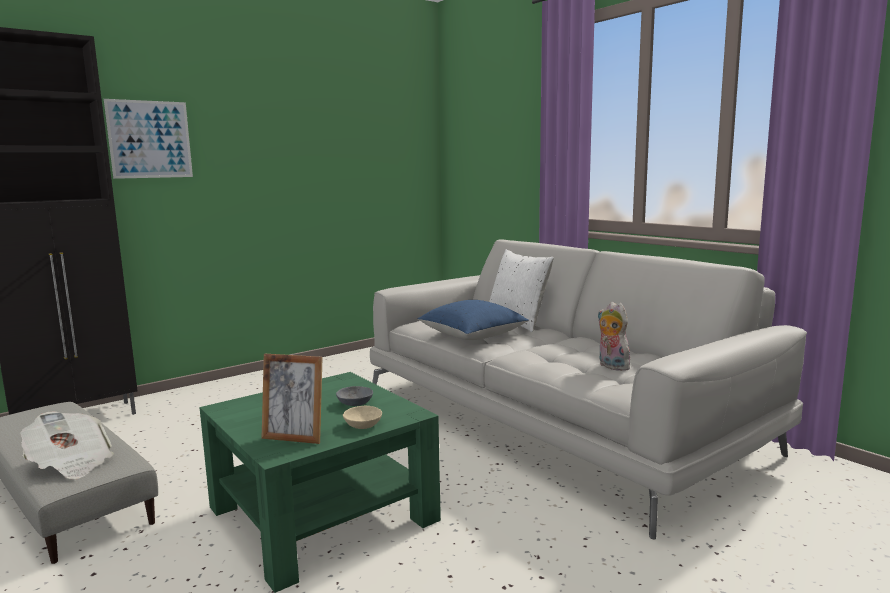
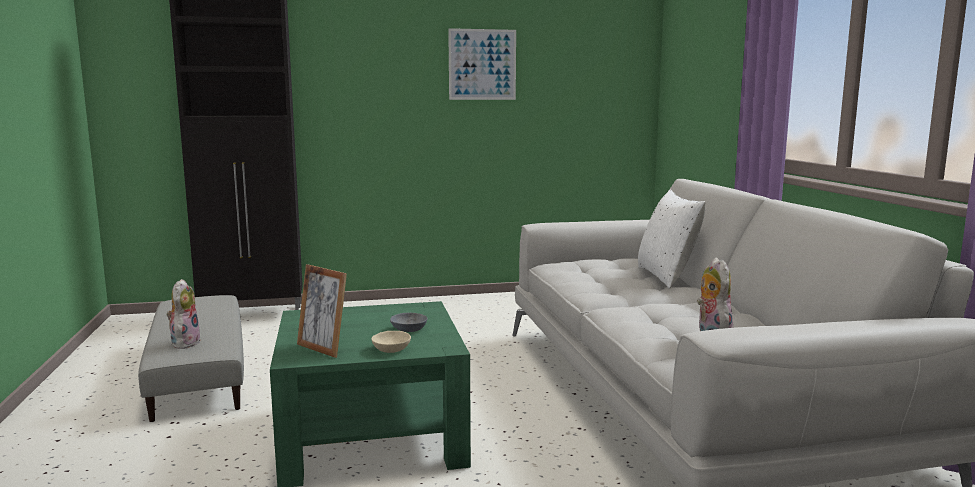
camera: 25 degrees right, 0 degrees up
newspaper [20,411,114,479] -> plush toy [166,279,201,349]
picture [104,99,193,179] -> picture moved to [448,28,516,100]
blue pillow [417,300,529,340] -> none

